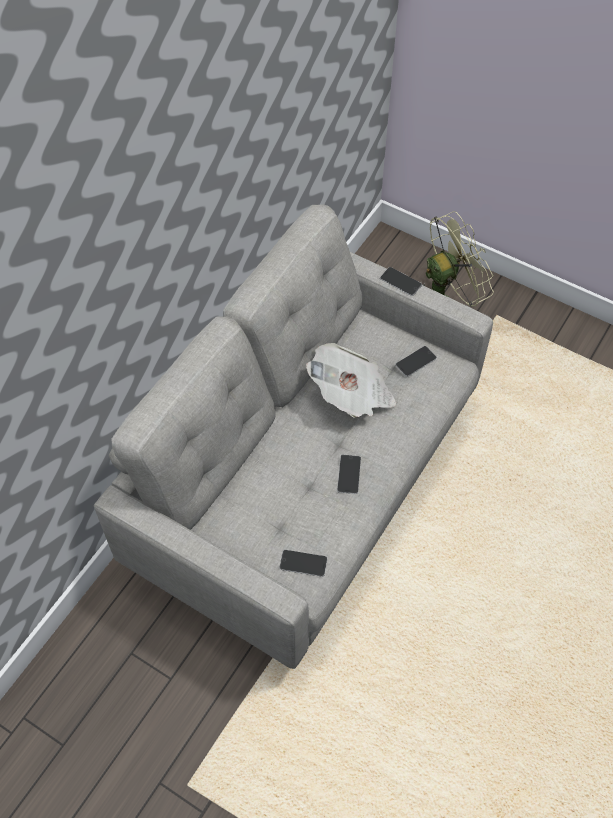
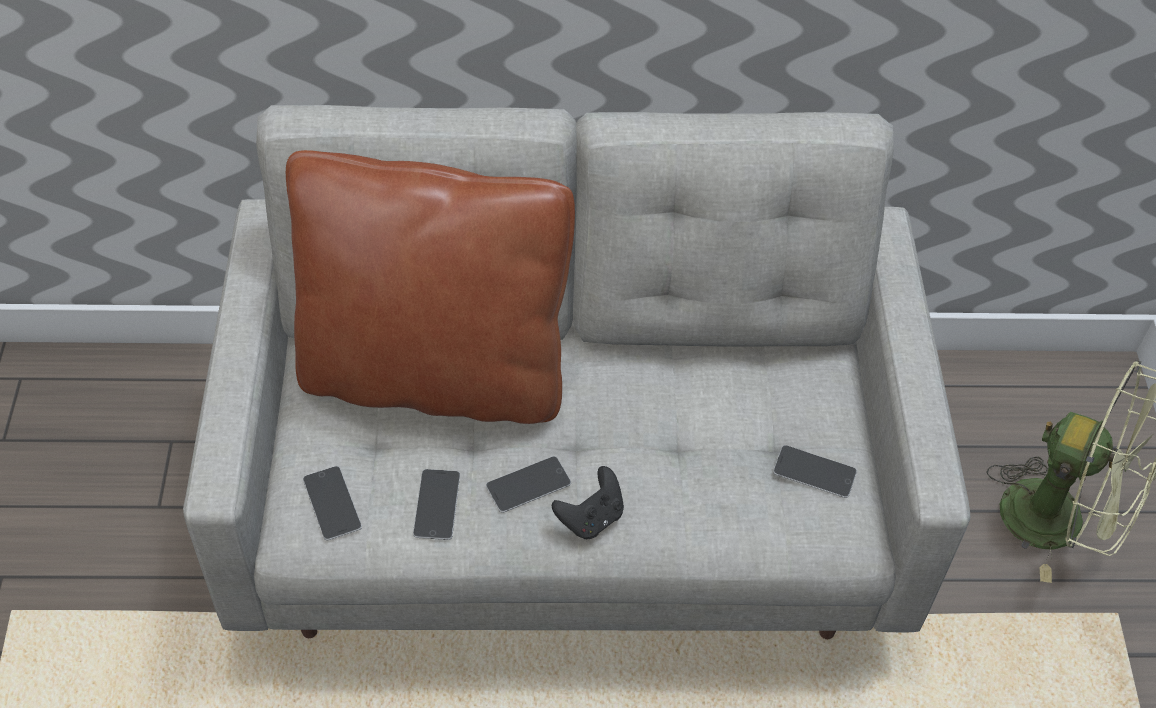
camera: 55 degrees right, 5 degrees down
newspaper [306,343,396,418] -> none
phone [380,267,422,296] -> phone moved to [413,469,460,540]
none -> brown pillow [286,150,575,424]
none -> black game controller [552,466,624,539]

